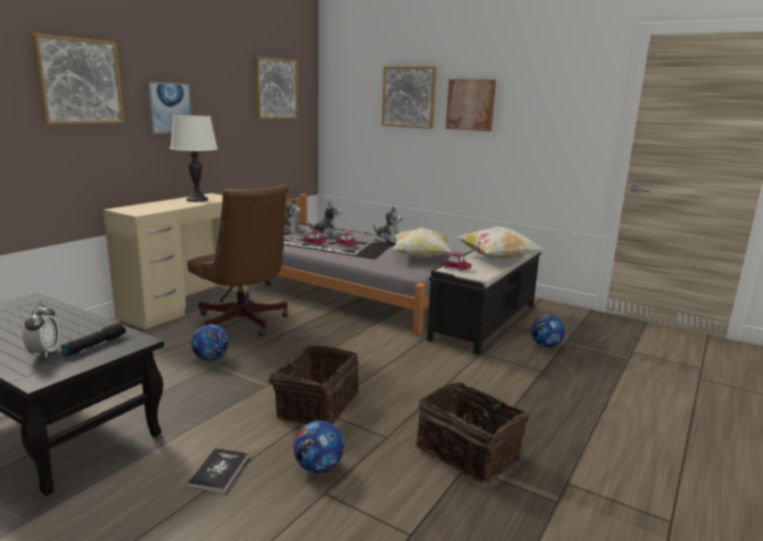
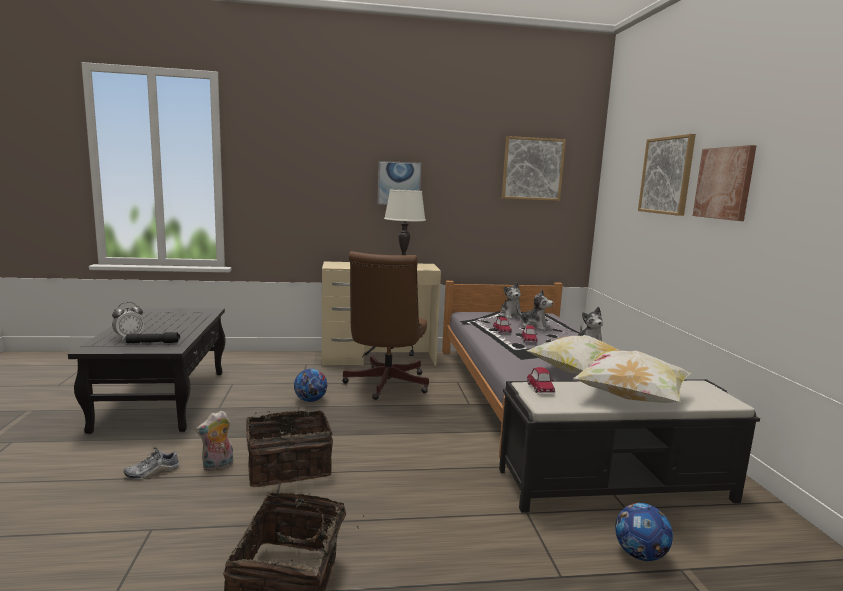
camera: 50 degrees right, 5 degrees down
picture [32,33,124,125] -> none
book [187,448,249,493] -> shoe [124,447,179,480]
football [294,420,344,473] -> none
none -> plush toy [196,410,234,471]

